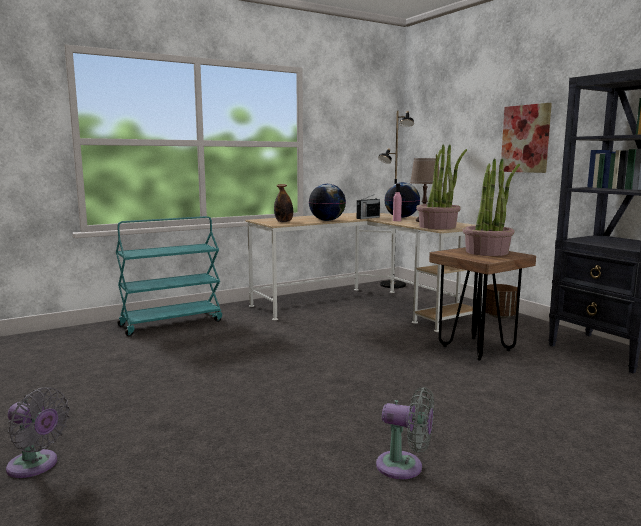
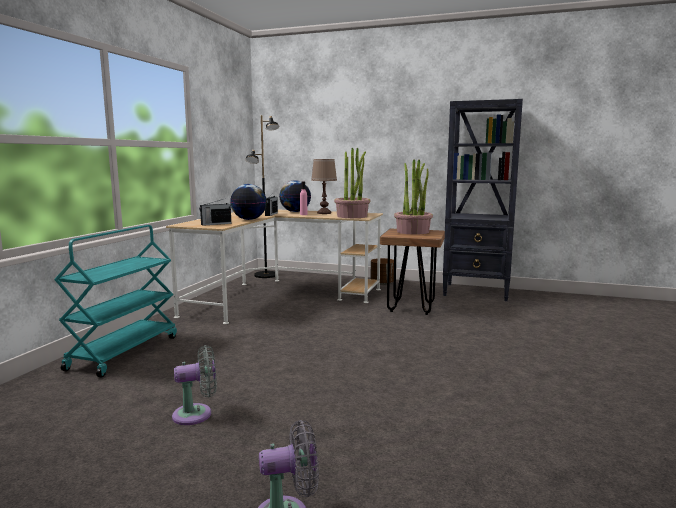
camera: 40 degrees left, 0 degrees up
bottle [274,184,293,222] -> radio [199,198,231,226]
grey fan [376,387,434,479] -> grey fan moved to [172,345,217,425]
picture [501,103,552,173] -> none

